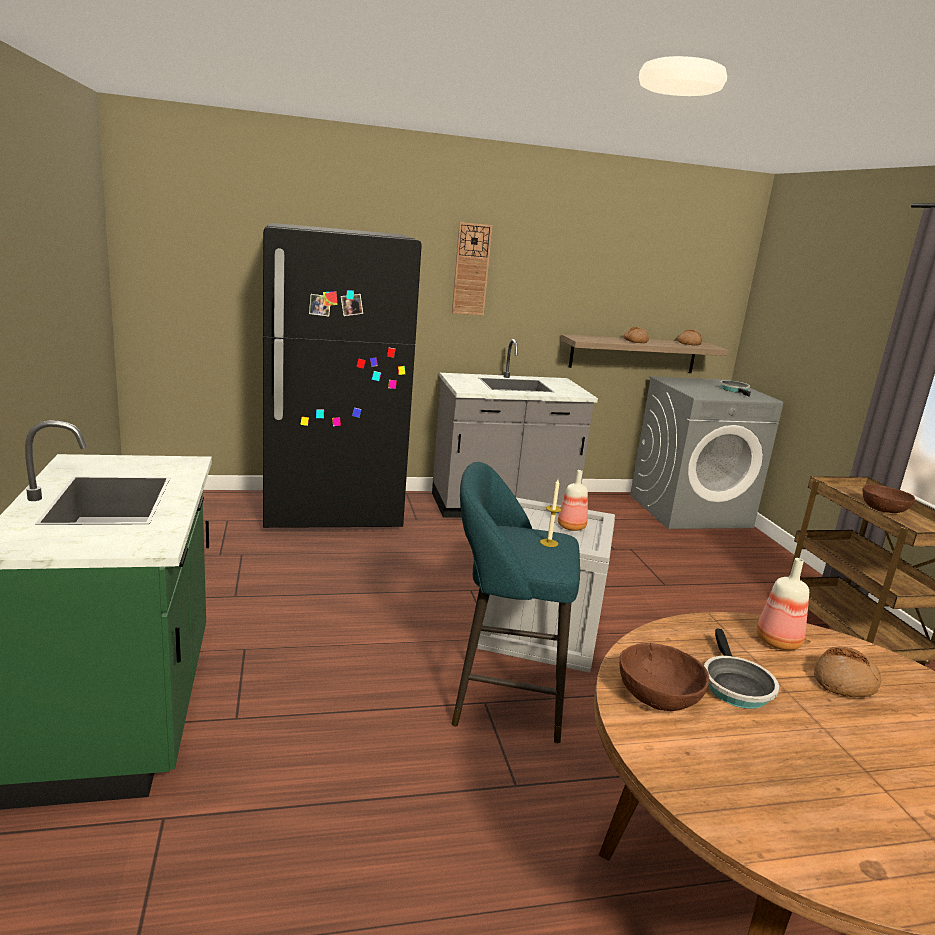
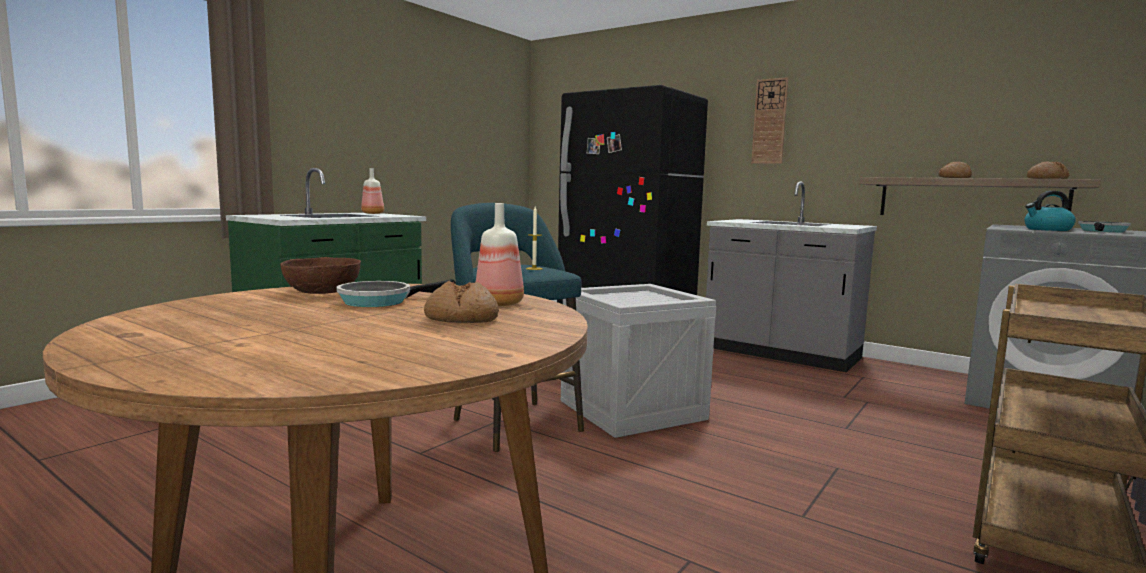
camera: 50 degrees right, 10 degrees down
bottle [558,470,588,531] -> bottle moved to [361,168,384,214]
brown bowl [862,484,915,513] -> none
none -> kettle [1024,191,1076,231]

